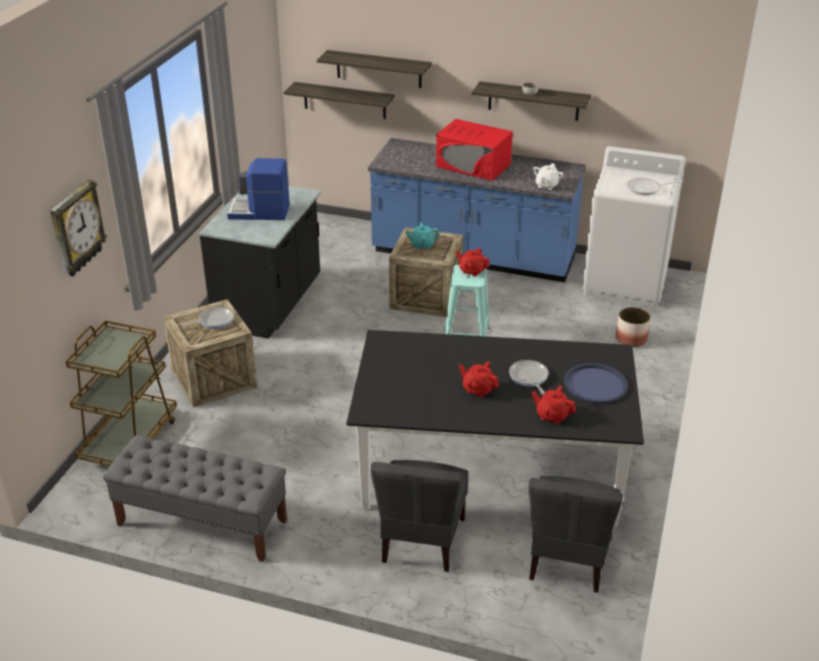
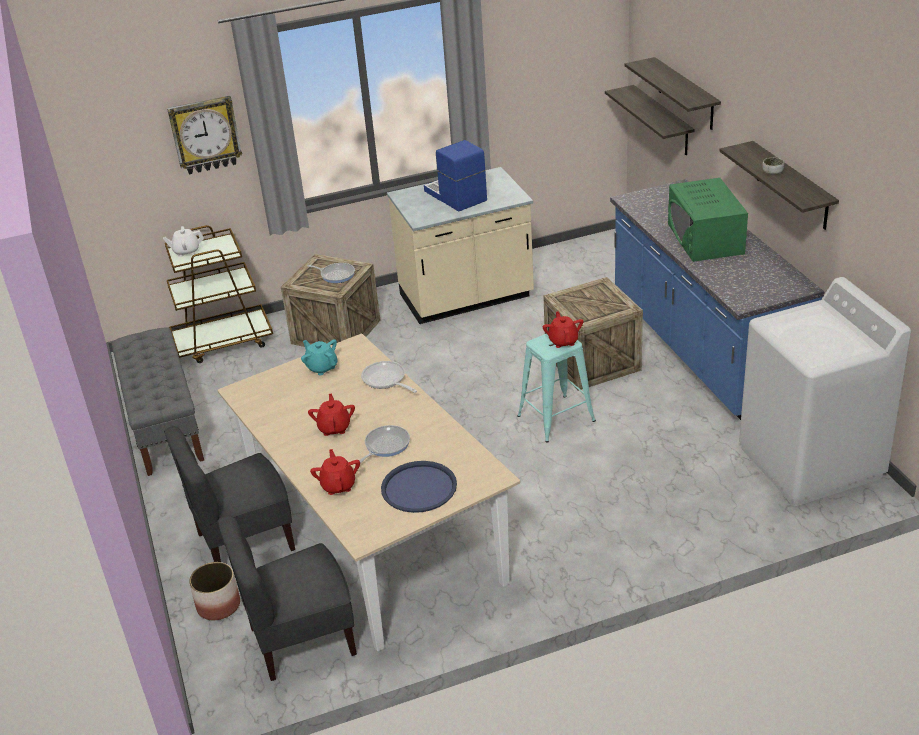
camera: 55 degrees right, 0 degrees up
black counter [199,186,321,339] -> beige counter [387,167,534,324]
black dining table [347,330,644,527] -> beige dining table [217,333,520,651]
turquoise teapot [405,223,439,249] -> turquoise teapot moved to [301,339,338,376]
red microwave [436,119,513,181] -> green microwave [668,178,748,262]
white teapot [533,163,564,190] -> white teapot moved to [163,226,204,257]
planter [616,307,651,347] -> planter moved to [189,562,240,620]
frying pan [627,178,683,195] -> frying pan moved to [361,361,417,393]

